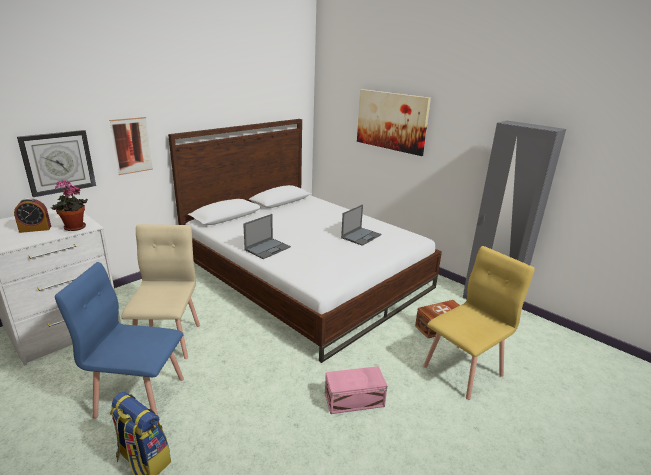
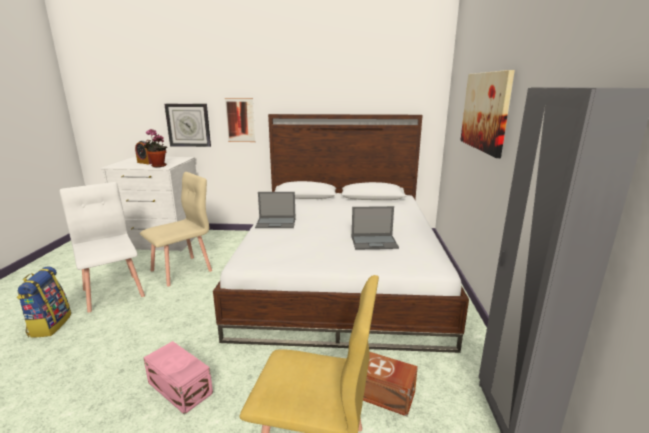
camera: 50 degrees right, 5 degrees down
blue chair [55,262,184,424] -> white chair [60,182,145,313]

